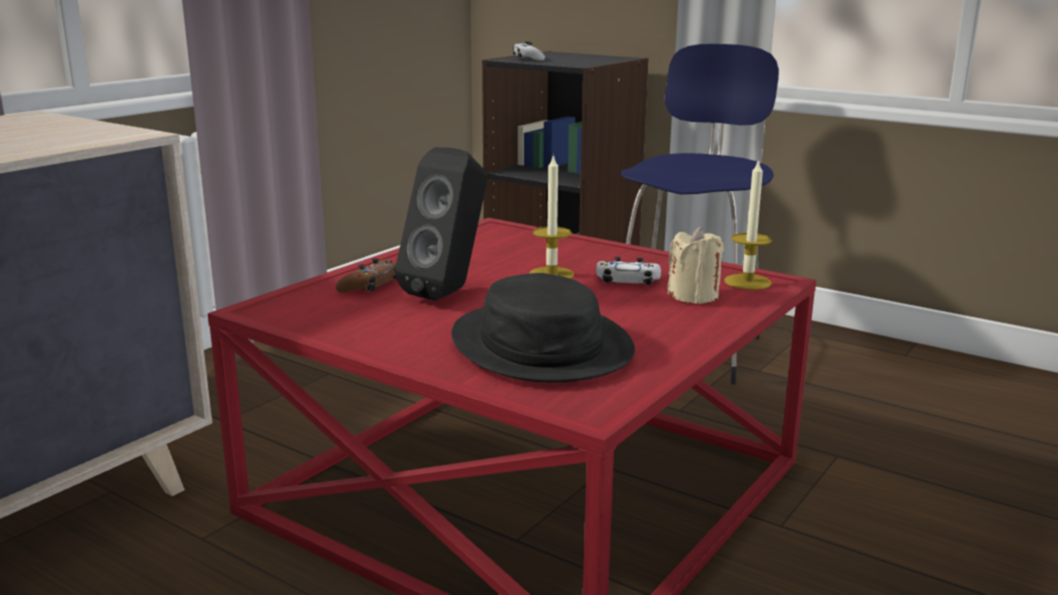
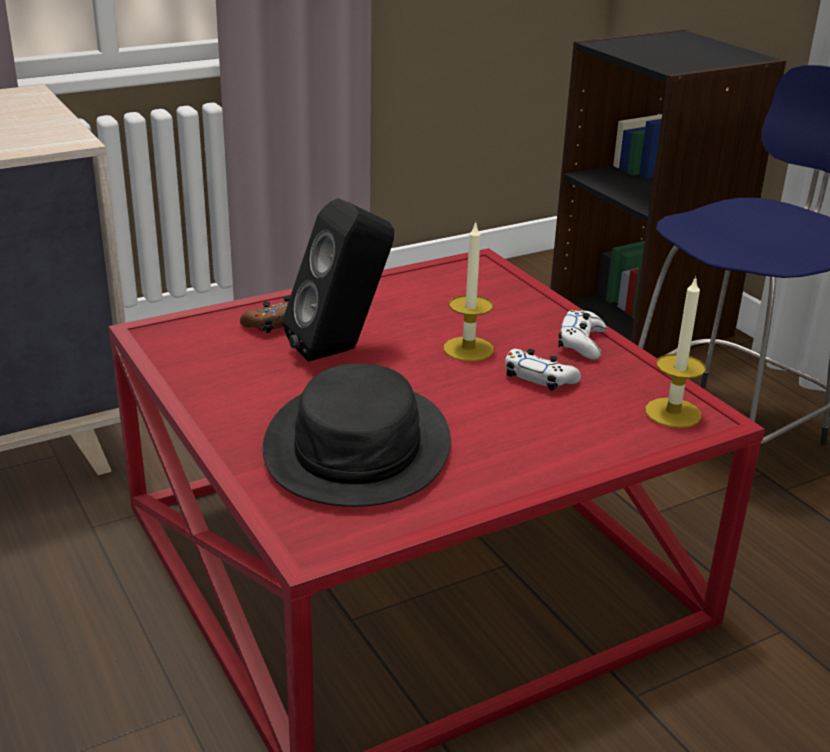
camera: 25 degrees right, 10 degrees up
white game controller [513,41,545,61] -> white game controller moved to [558,309,607,360]
beige candle [667,226,724,304] -> none

